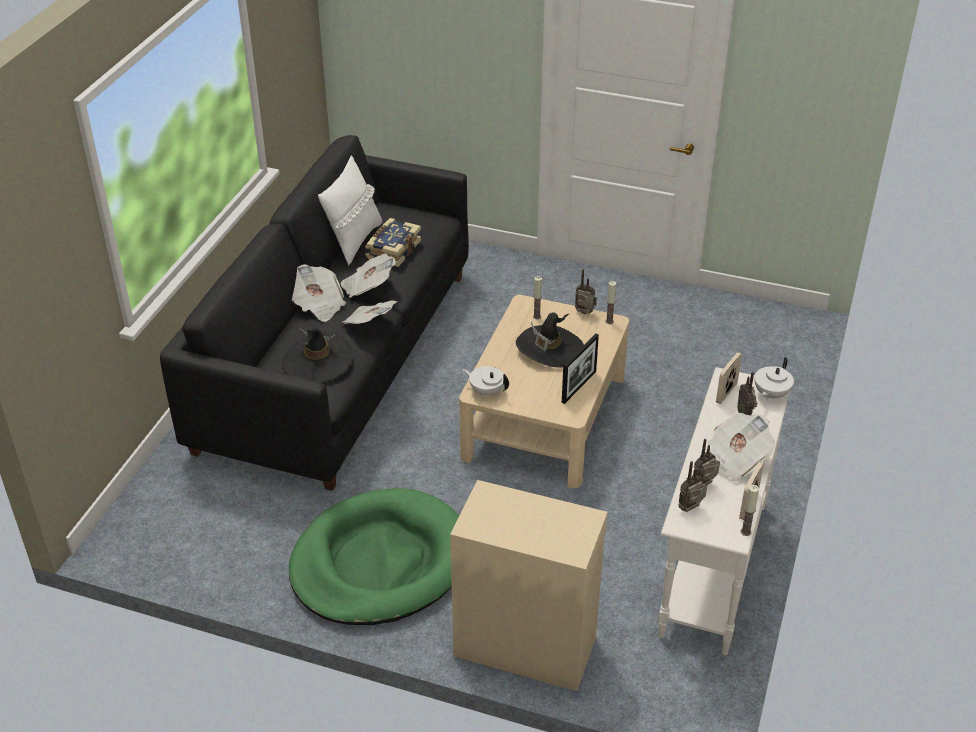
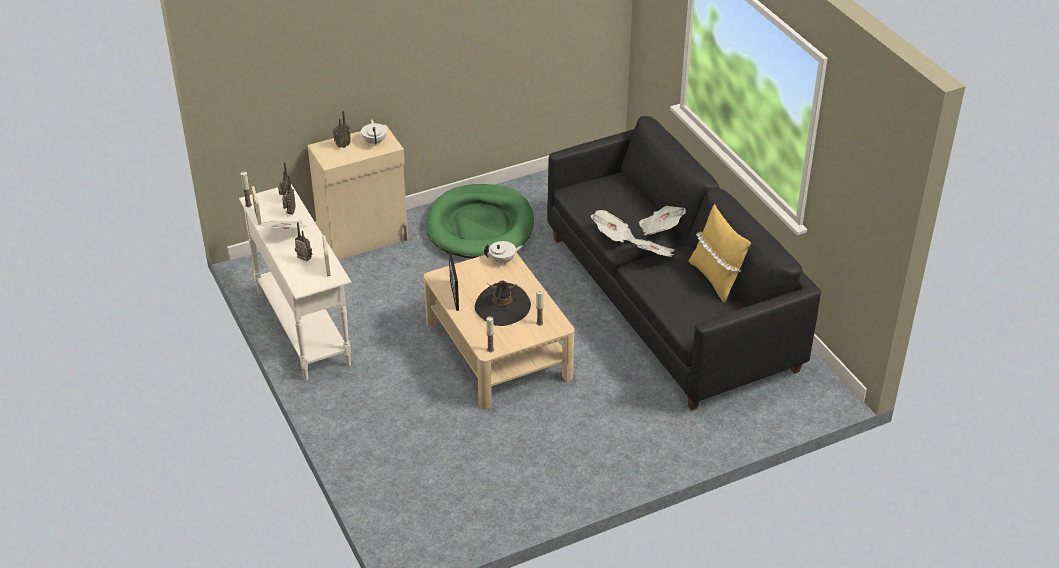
camera: 135 degrees right, 0 degrees up
black hat [282,327,353,383] -> none
white pillow [318,156,382,266] -> yellow pillow [689,204,751,303]
book [365,218,421,267] -> none
radio [575,269,597,314] -> radio moved to [333,111,351,148]
white teapot [754,357,794,400] -> white teapot moved to [361,119,387,145]

